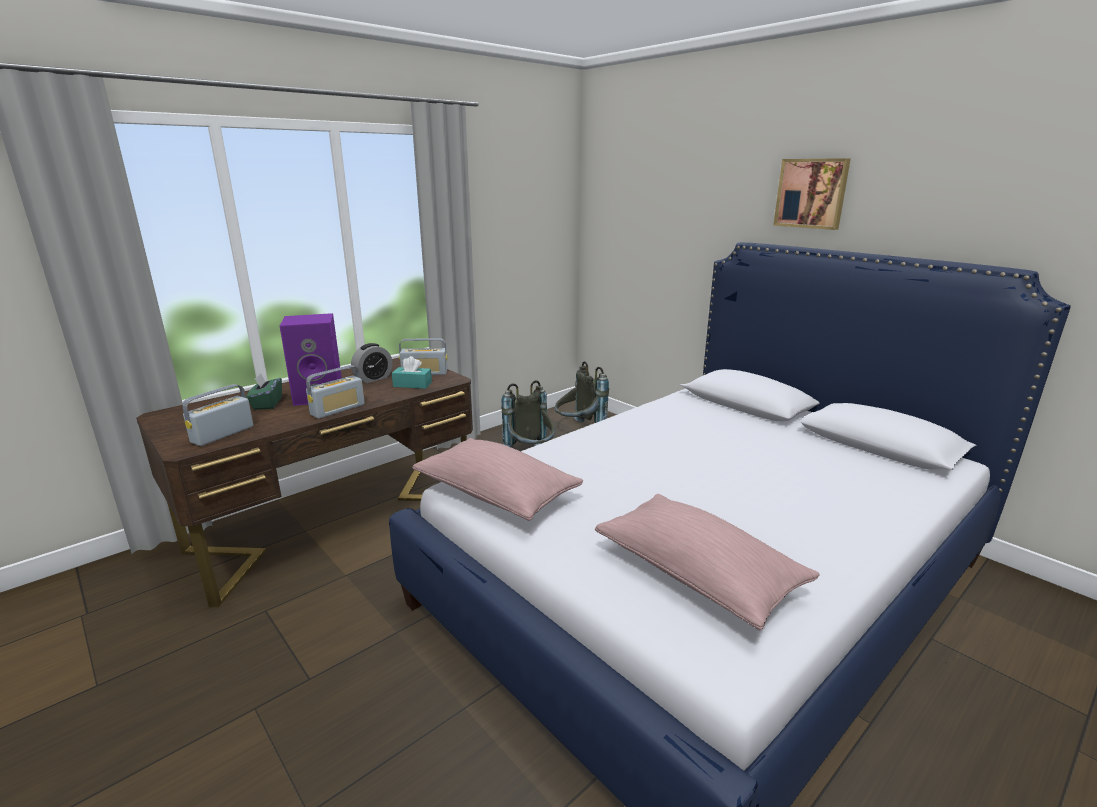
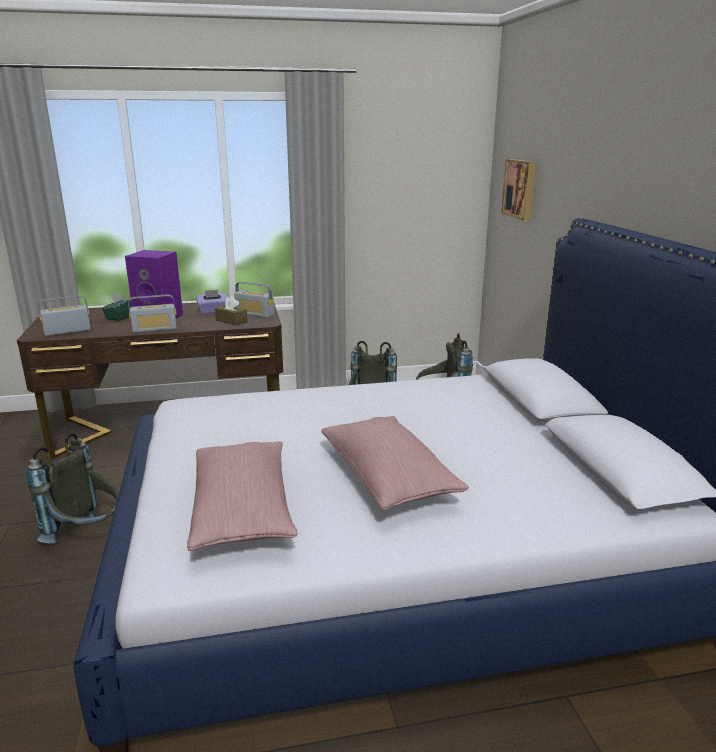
camera: 30 degrees right, 0 degrees up
alarm clock [351,343,393,383] -> purple tissue box [196,290,227,314]
turquoise tissue box [392,356,432,389] -> brown tissue box [215,296,248,326]
pink pillow [412,438,583,521] -> pink pillow moved to [321,416,469,511]
picture [773,158,851,230] -> picture moved to [501,159,536,221]
none -> grey backpack [26,433,119,543]

